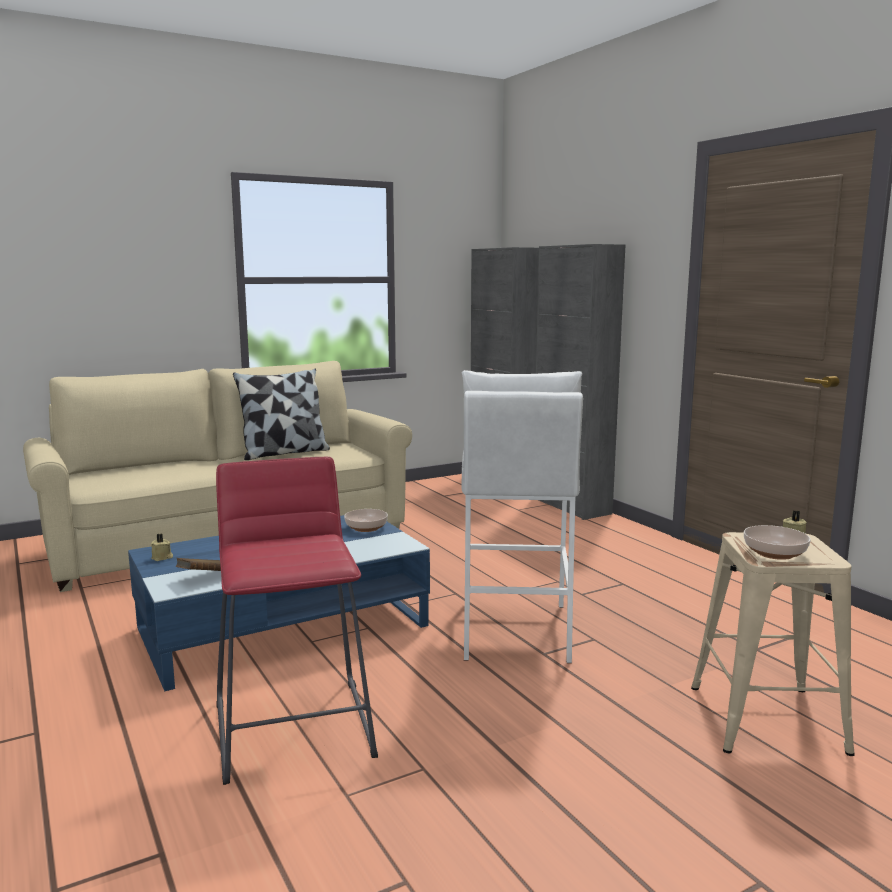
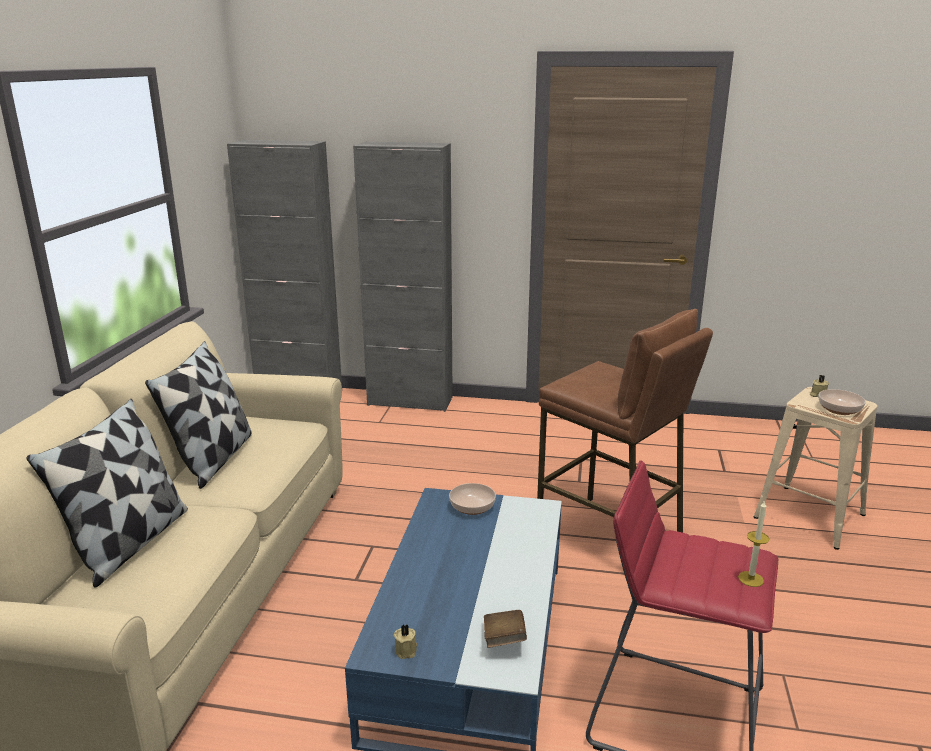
camera: 50 degrees left, 10 degrees up
white stool [461,370,583,663] -> brown stool [537,309,713,533]
none -> pillow [26,399,188,588]
none -> candle [738,500,769,587]

